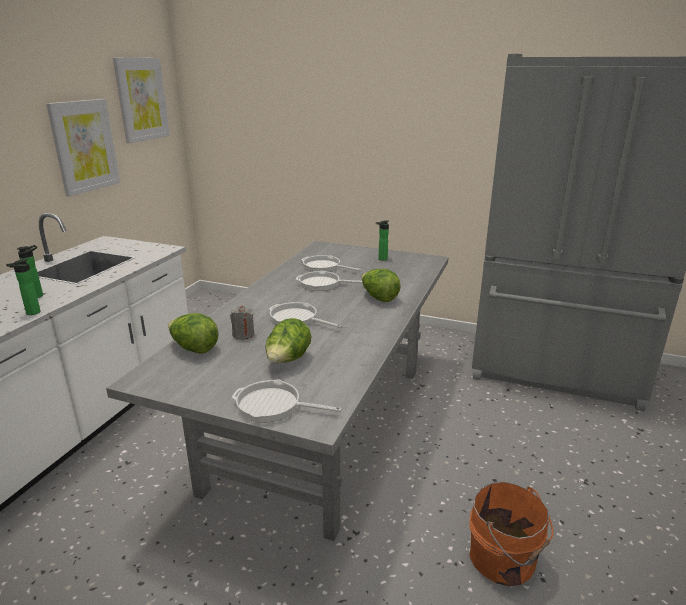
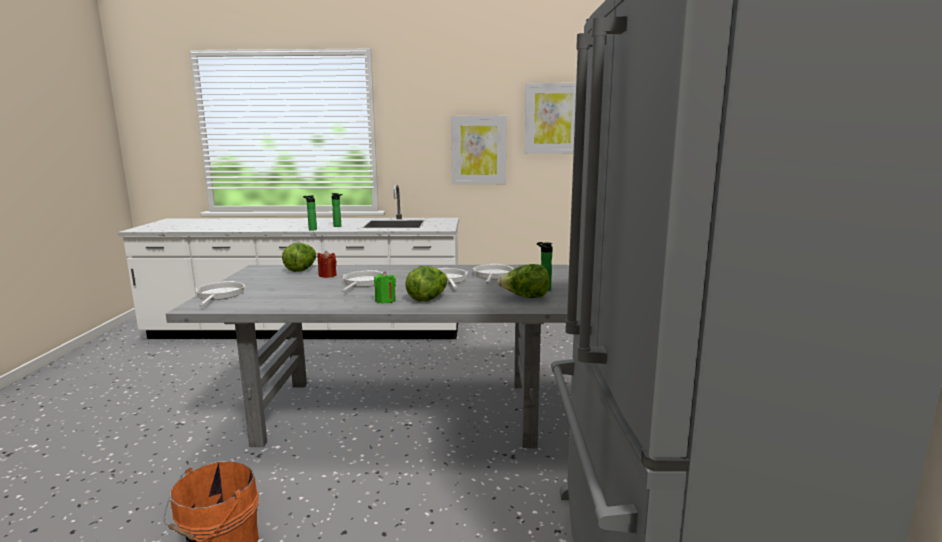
camera: 70 degrees right, 10 degrees down
grey candle [230,306,254,340] -> red candle [318,251,337,278]
lettuce [265,318,311,363] -> lettuce moved to [497,264,549,298]
none -> green candle [374,271,396,304]

